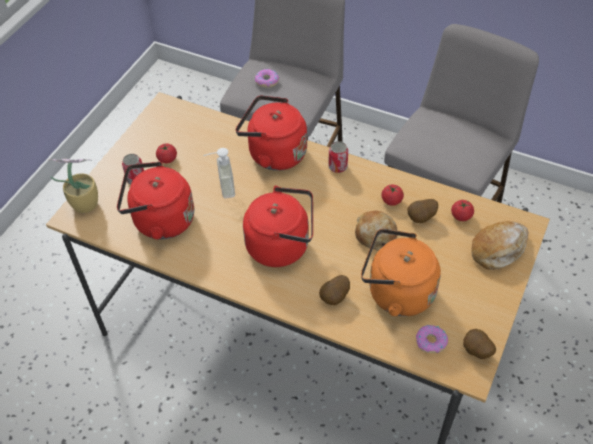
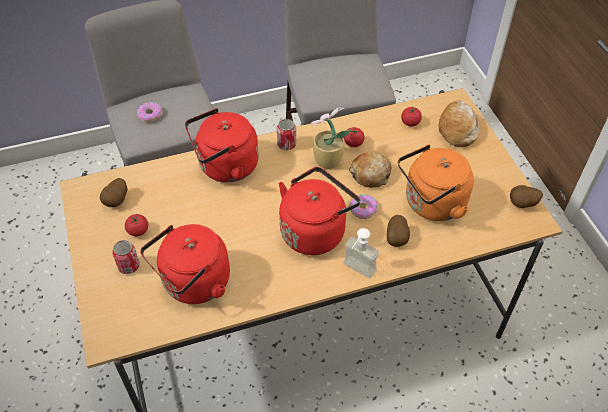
camera: 45 degrees left, 0 degrees up
potted plant [49,159,98,213] -> potted plant moved to [309,107,351,169]
soap dispenser [203,148,235,199] -> soap dispenser moved to [343,228,379,279]
potato [407,199,438,223] -> potato moved to [100,178,127,207]
donut [416,325,448,353] -> donut moved to [349,194,378,219]

